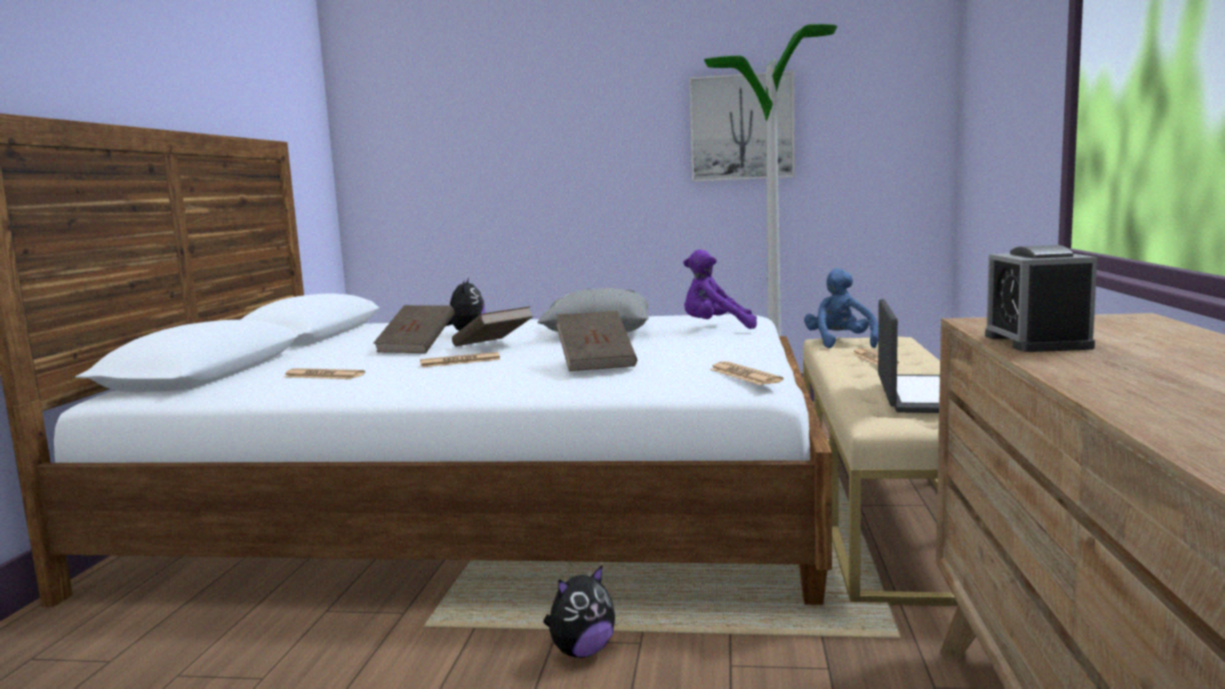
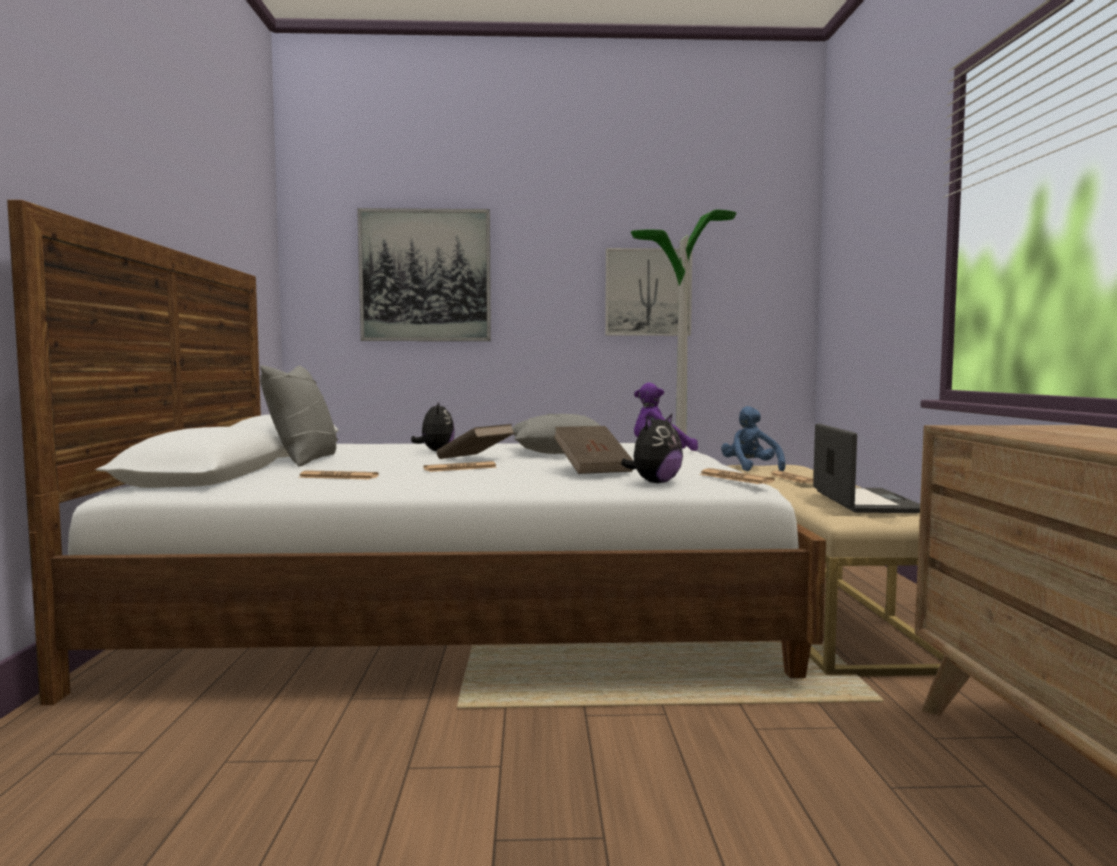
camera: 10 degrees left, 5 degrees down
brown book [374,305,454,353] -> none
plush toy [543,565,615,658] -> plush toy moved to [621,414,683,483]
alarm clock [985,245,1097,352] -> none
none -> grey pillow [260,365,338,466]
none -> picture [357,208,491,341]

